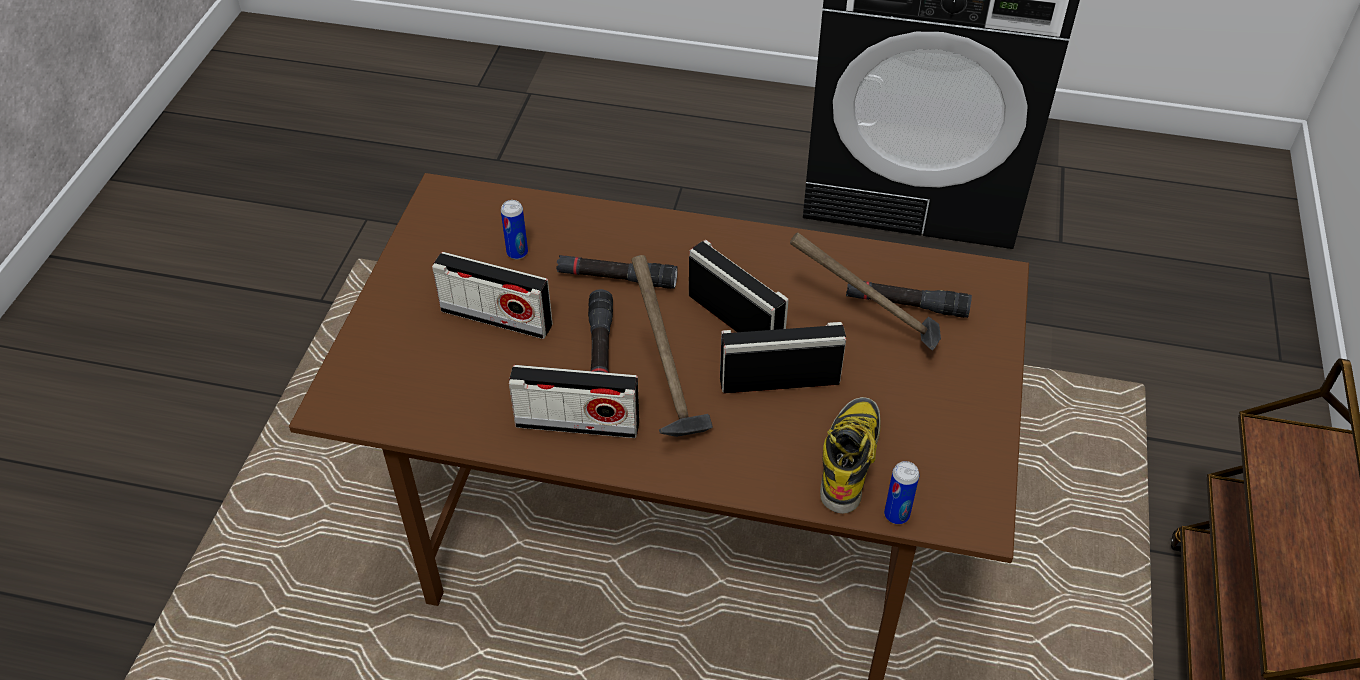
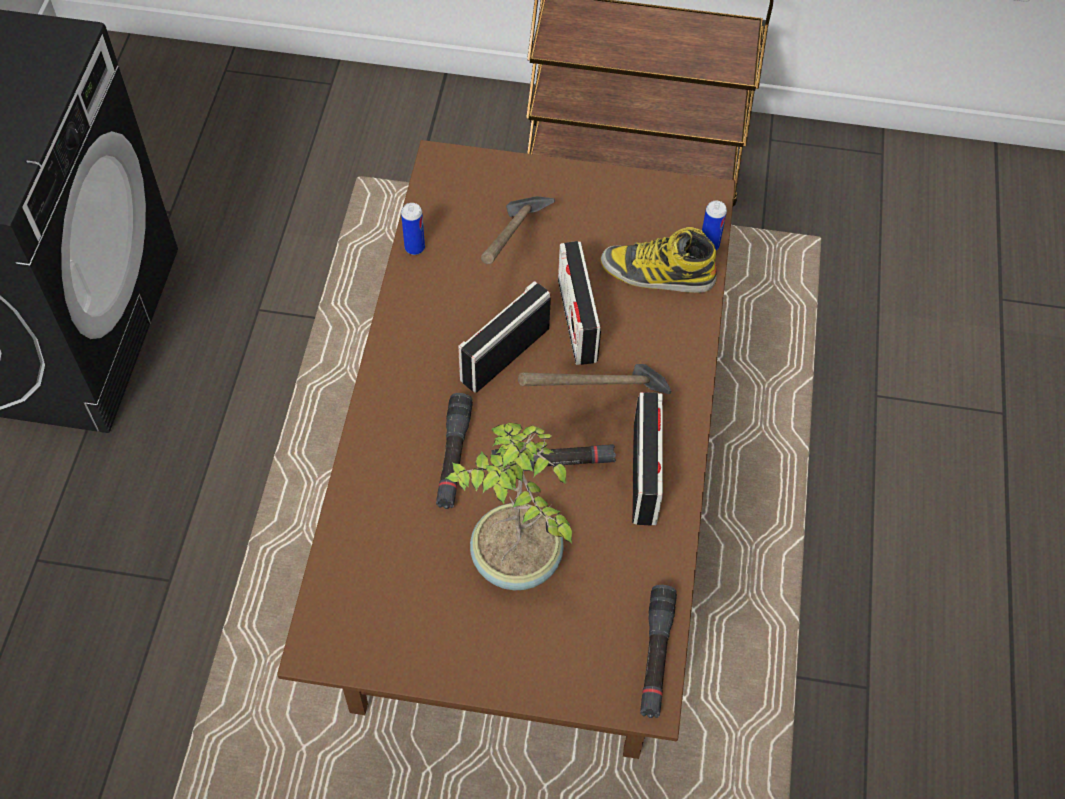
camera: 95 degrees left, 10 degrees up
radio [432,252,553,339] -> potted plant [446,423,572,590]
can [501,200,528,259] -> can moved to [401,203,425,255]
black flashlight [846,281,972,318] -> black flashlight moved to [640,585,677,718]

